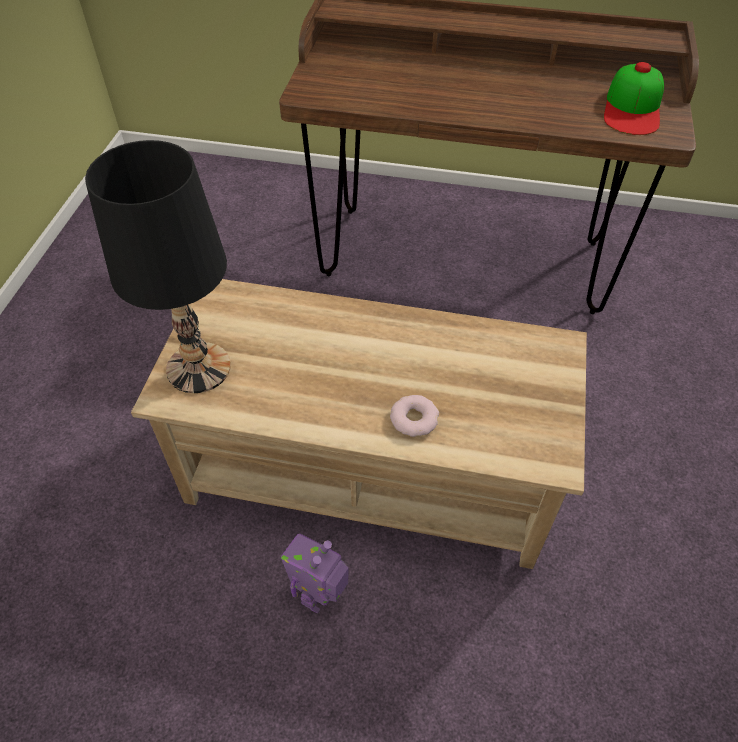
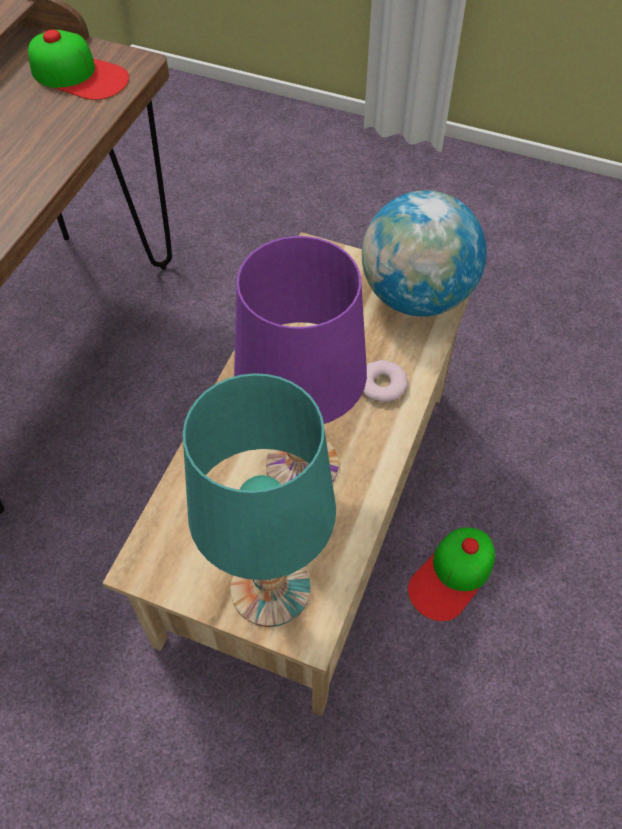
camera: 80 degrees left, 5 degrees up
black table lamp [85,140,231,393] -> turquoise table lamp [183,373,336,627]
toy robot [281,534,348,614] -> cap [408,528,495,621]
none -> purple table lamp [234,236,367,485]
none -> globe [362,191,487,316]

